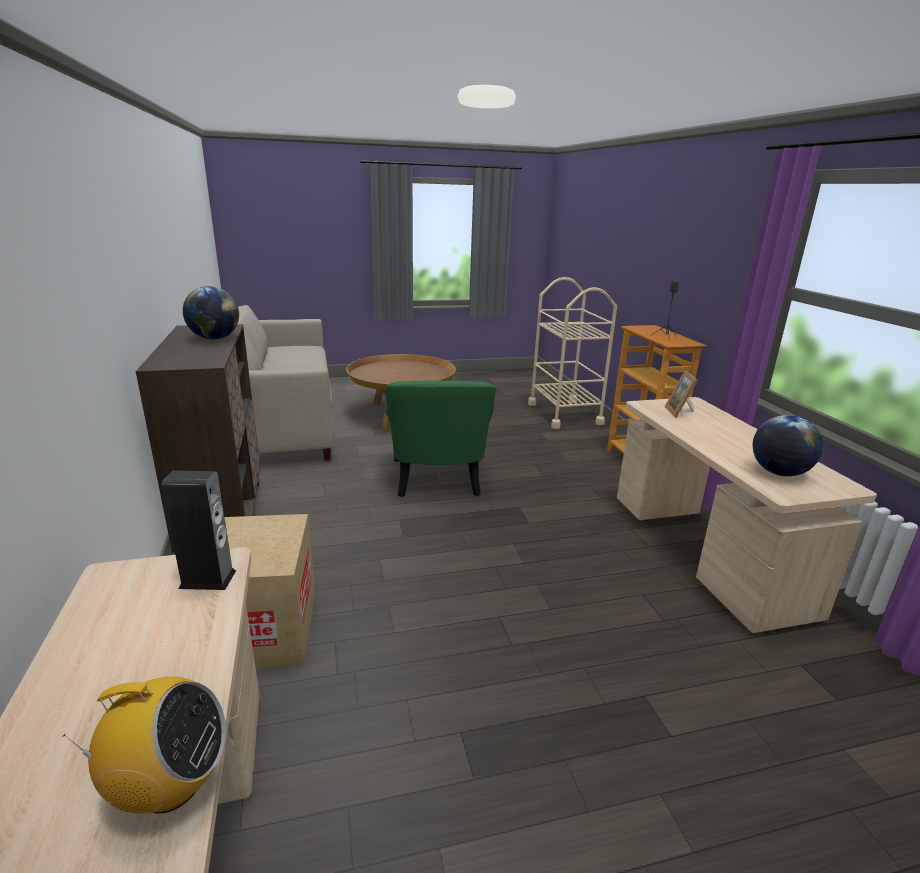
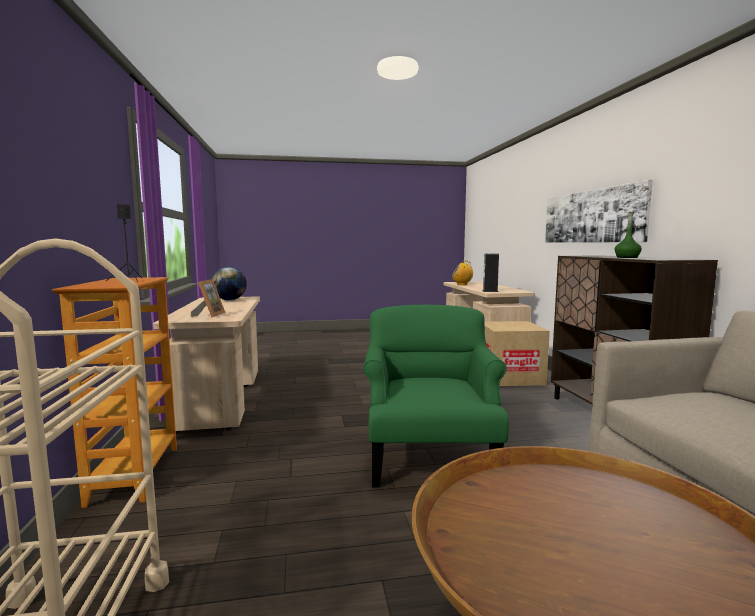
camera: 175 degrees left, 15 degrees down
globe [183,286,239,340] -> green bottle [615,212,642,258]
none -> picture [545,180,653,243]

